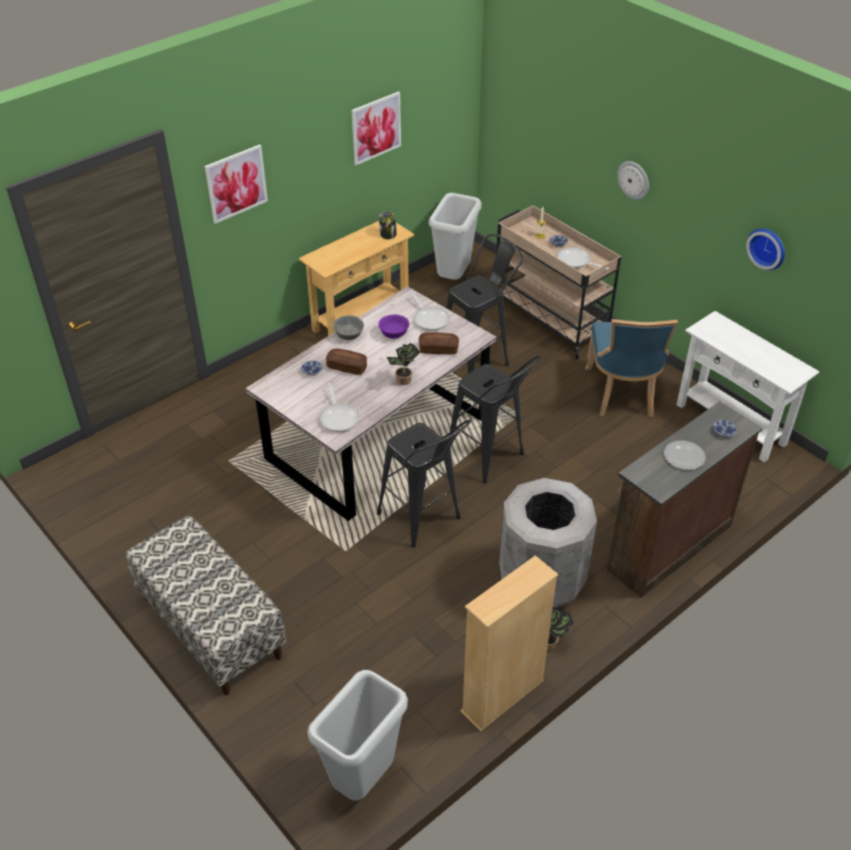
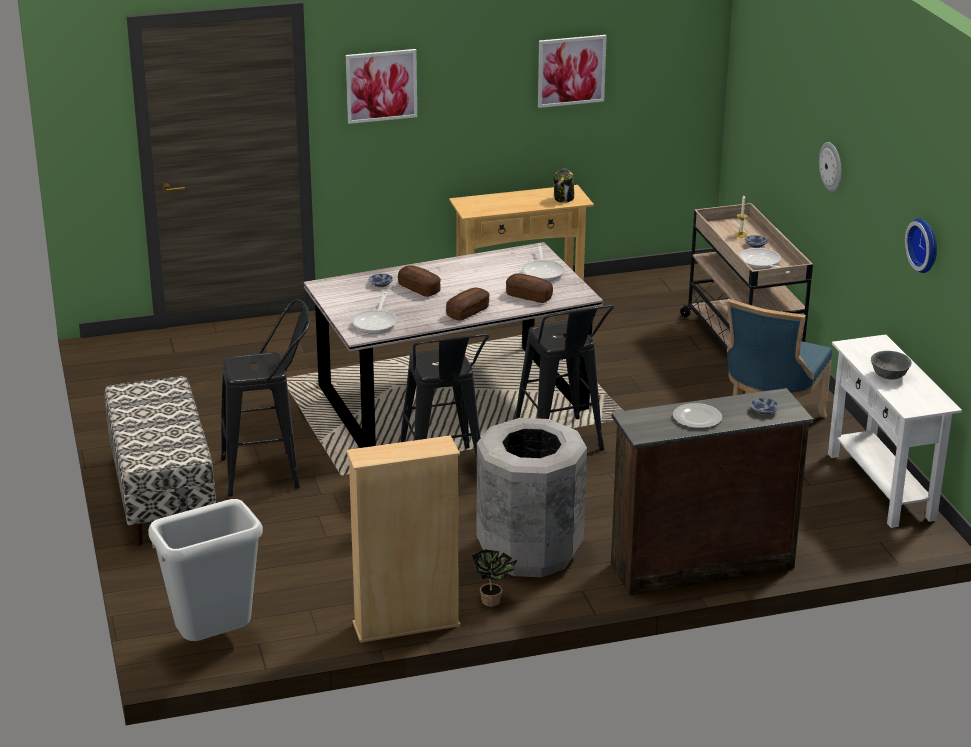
camera: 25 degrees right, 15 degrees down
grey bowl [333,315,364,340] -> grey bowl moved to [871,351,912,380]
purple bowl [378,314,409,339] -> none
potted plant [387,343,420,385] -> bread [446,288,490,321]
grey trash can [429,193,482,280] -> none
black stool [446,234,523,374] -> black stool moved to [221,300,310,496]

